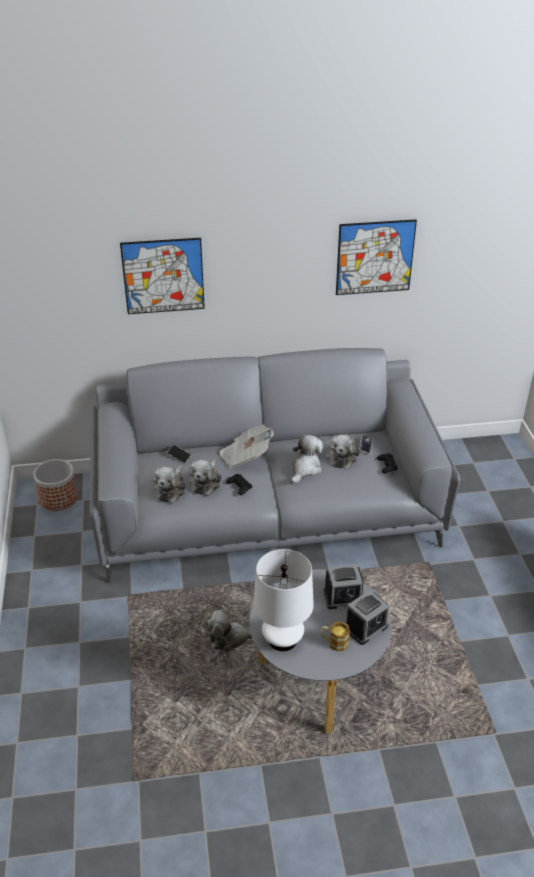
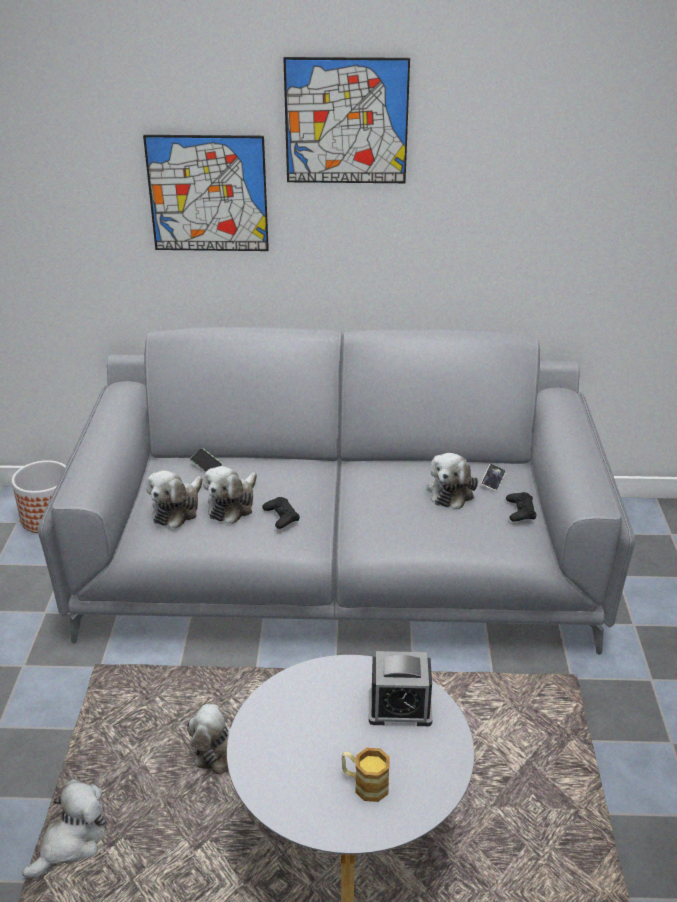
camera: 10 degrees right, 5 degrees down
newspaper [219,424,274,468] -> none
white table lamp [253,549,314,651] -> none
plush toy [291,435,323,484] -> plush toy moved to [22,779,106,878]
picture [336,219,417,295] -> picture moved to [283,57,410,183]
alarm clock [346,590,389,645] -> none

